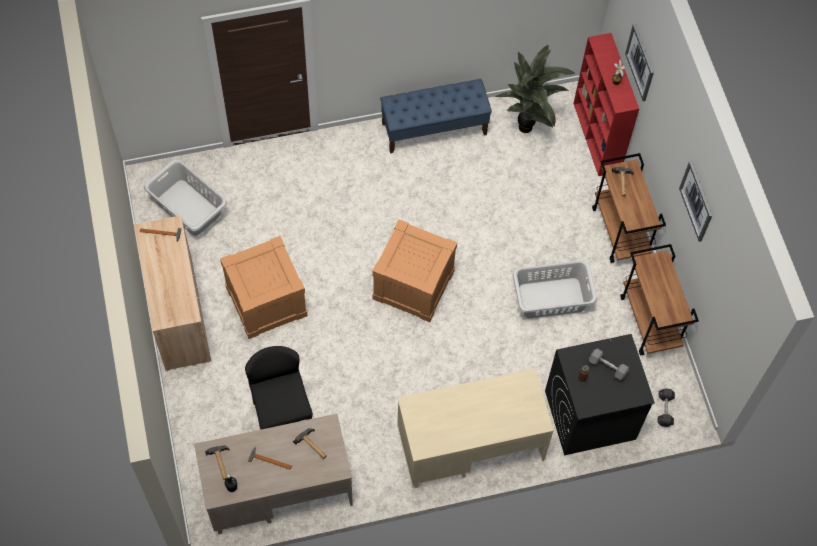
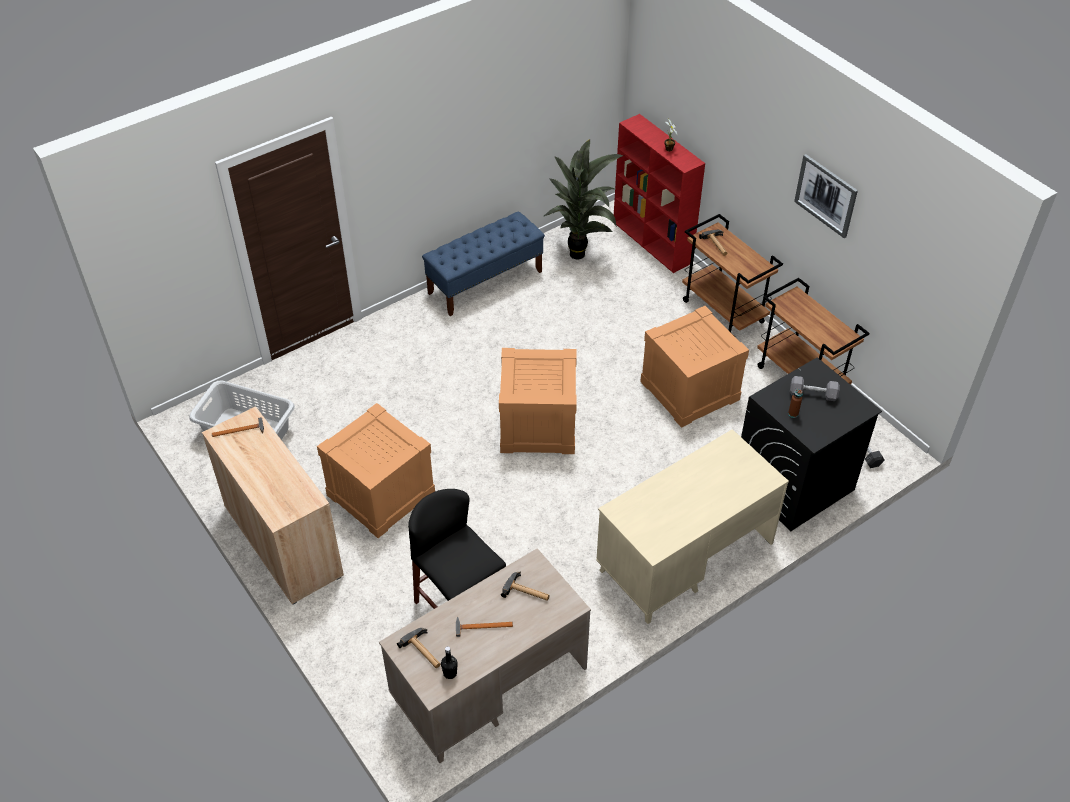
camera: 20 degrees left, 15 degrees down
grey laundry basket [513,260,597,318] -> crate [640,306,749,428]
picture [625,24,654,101] -> none

